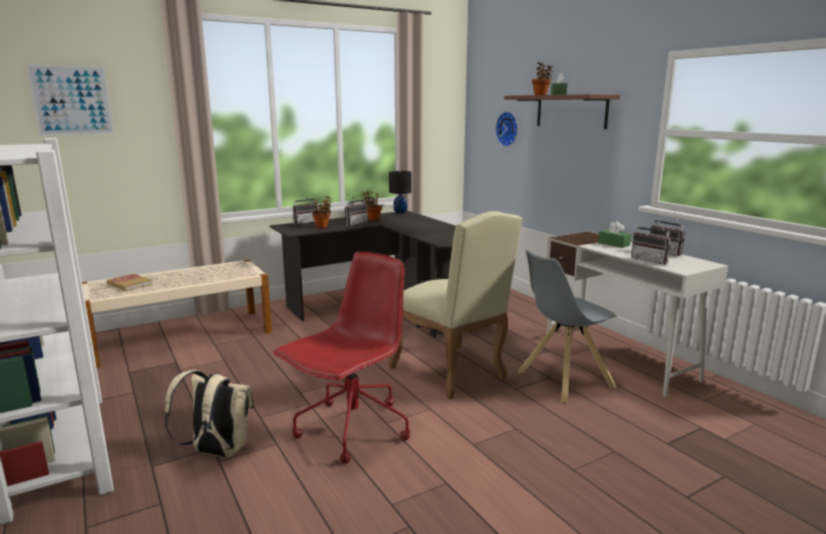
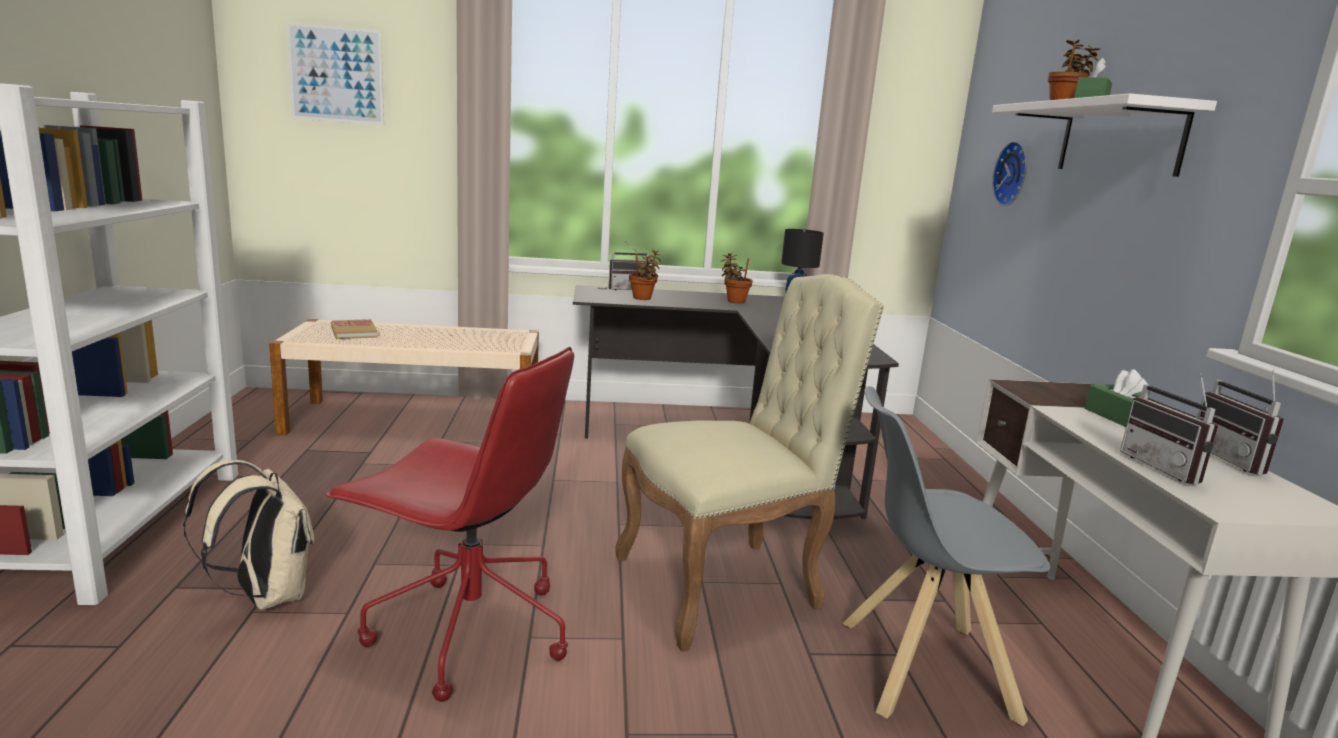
camera: 25 degrees right, 0 degrees up
red office chair [273,252,410,463] -> red office chair turned 45 degrees clockwise [325,347,574,702]
radio [345,194,368,226] -> none
beige chair [389,211,523,399] -> beige chair turned 105 degrees counterclockwise [615,274,884,651]
brown shelf [504,94,620,129] -> white shelf [992,93,1217,177]

